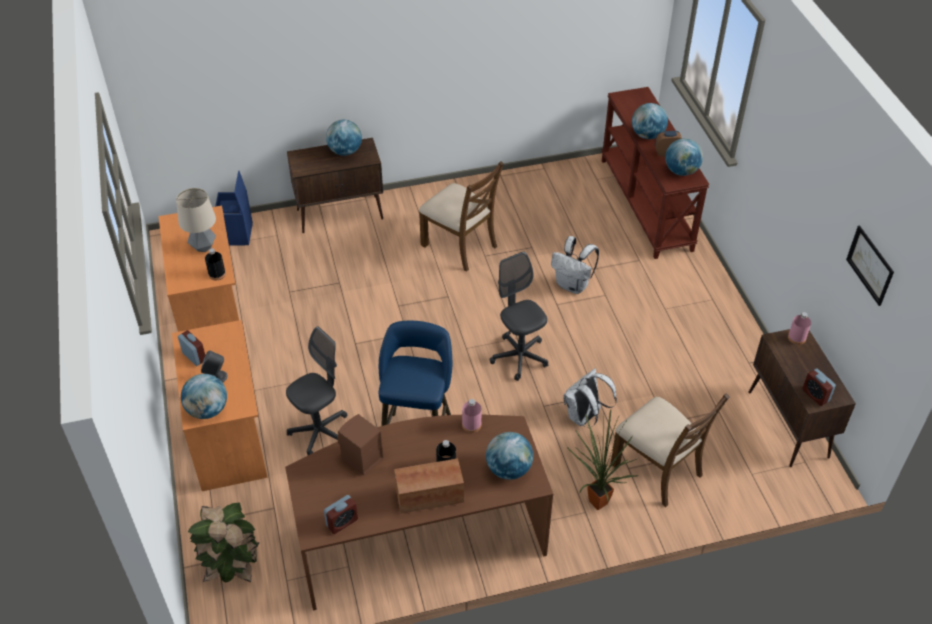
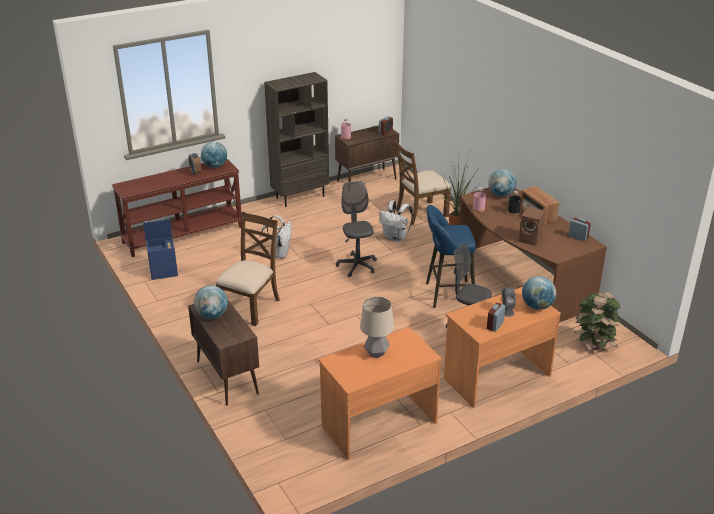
camera: 105 degrees left, 15 degrees down
black bottle [205,248,226,280] -> none
blue storage box [215,170,253,246] -> blue storage box moved to [143,219,178,280]
grey office chair [489,252,548,381] -> grey office chair turned 120 degrees clockwise [336,181,377,277]
brown chair [611,393,730,507] -> brown chair turned 150 degrees counterclockwise [394,140,451,225]
globe [632,103,668,139] -> none
picture [846,225,894,306] -> none
none -> brown bookcase [264,72,329,207]

